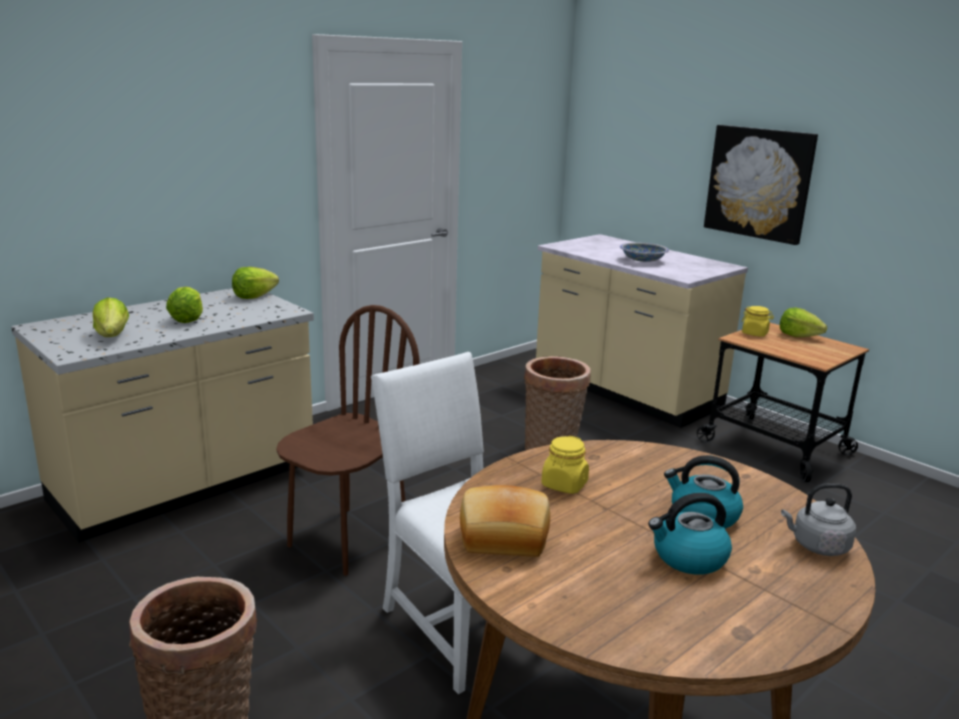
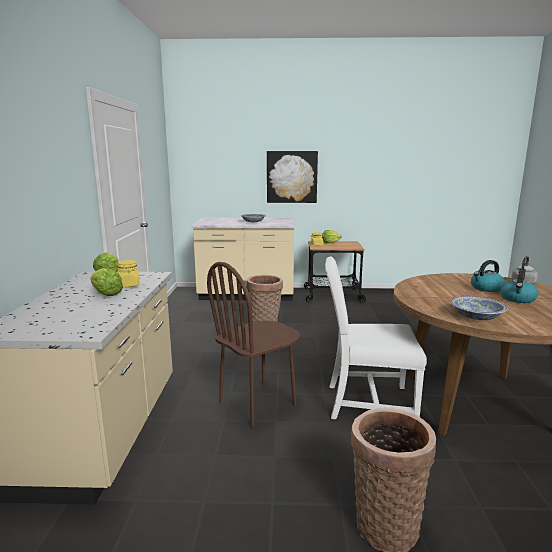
camera: 45 degrees left, 5 degrees down
lettuce [93,297,129,337] -> none
brown chair [276,305,419,576] -> brown chair turned 120 degrees counterclockwise [207,262,300,428]
bread [460,485,550,557] -> bowl [450,296,508,320]
yellow jar [541,436,589,494] -> yellow jar moved to [117,260,140,287]

